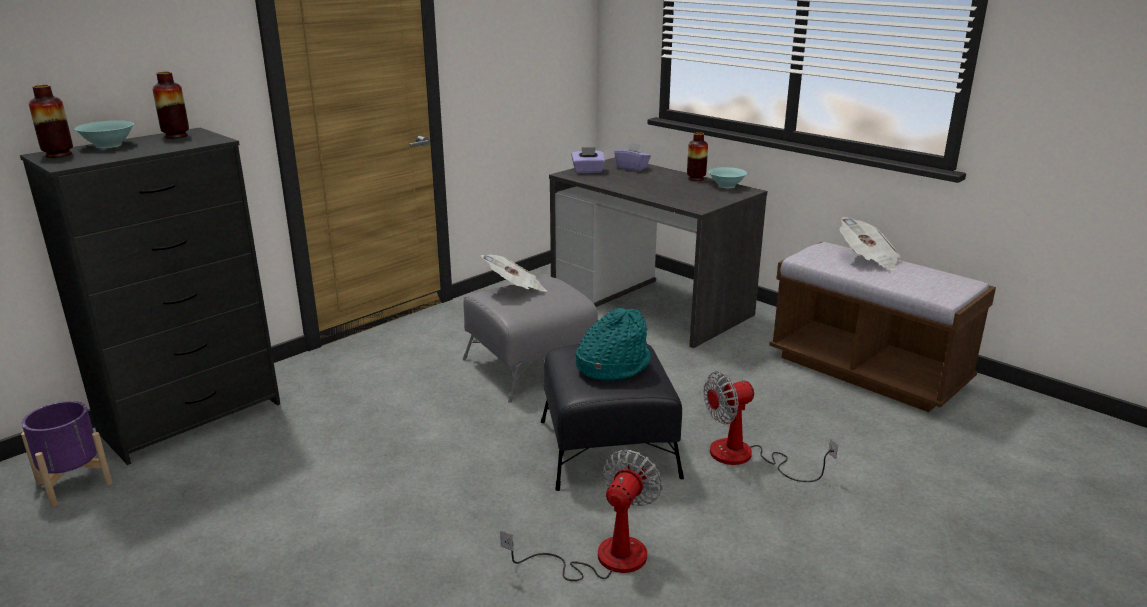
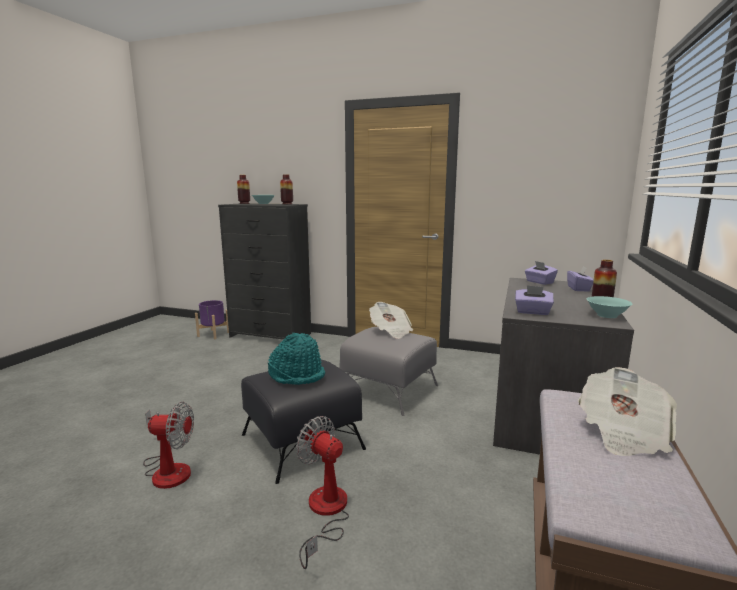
camera: 65 degrees right, 10 degrees down
none -> purple tissue box [515,285,554,315]

